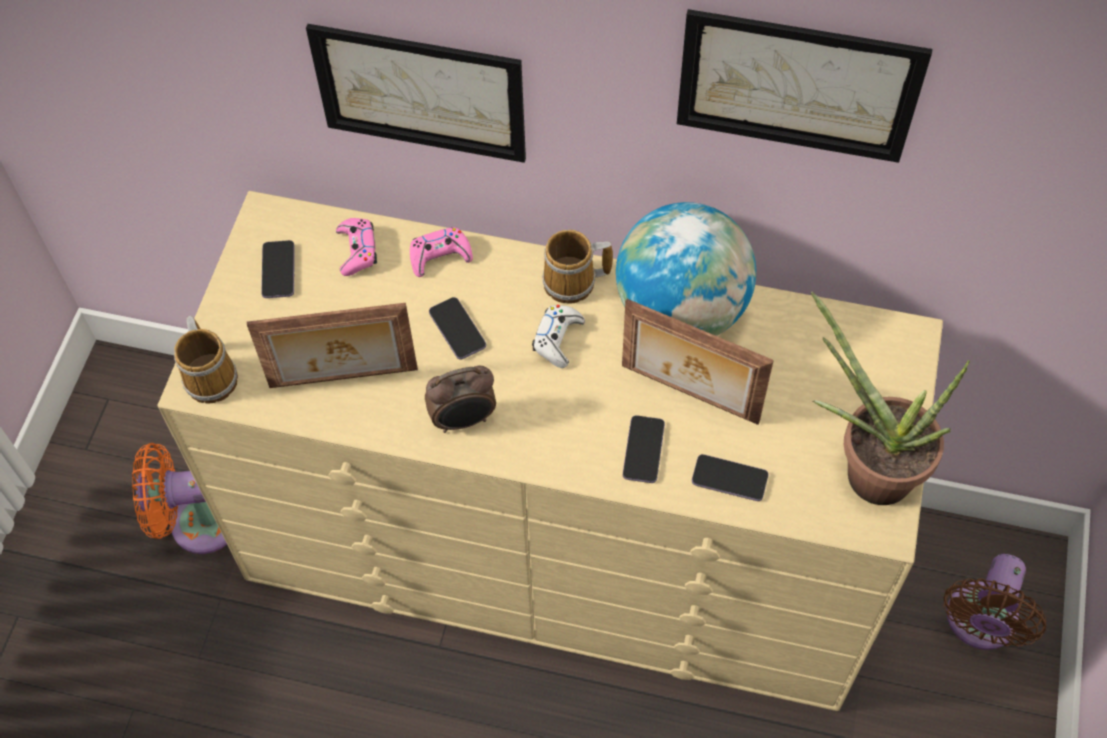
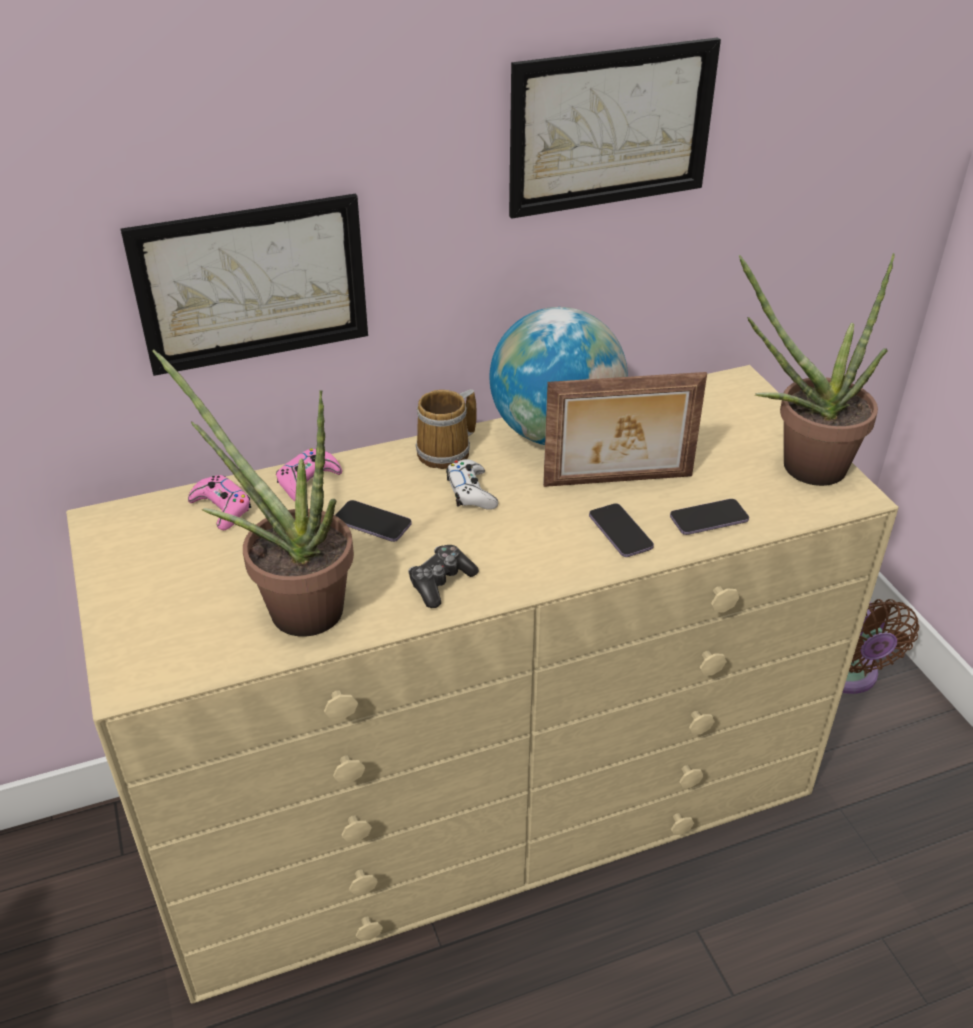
camera: 35 degrees left, 20 degrees down
orange fan [132,443,227,554] -> none
mug [174,316,238,404] -> none
picture frame [247,303,418,388] -> potted plant [152,349,354,637]
phone [261,240,295,298] -> none
alarm clock [425,365,496,433] -> game controller [408,545,479,608]

